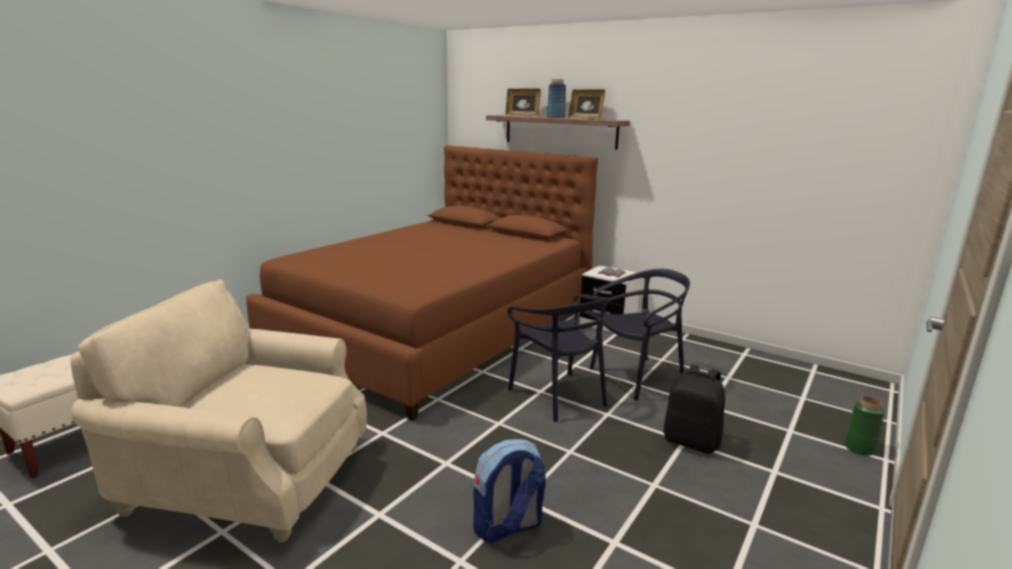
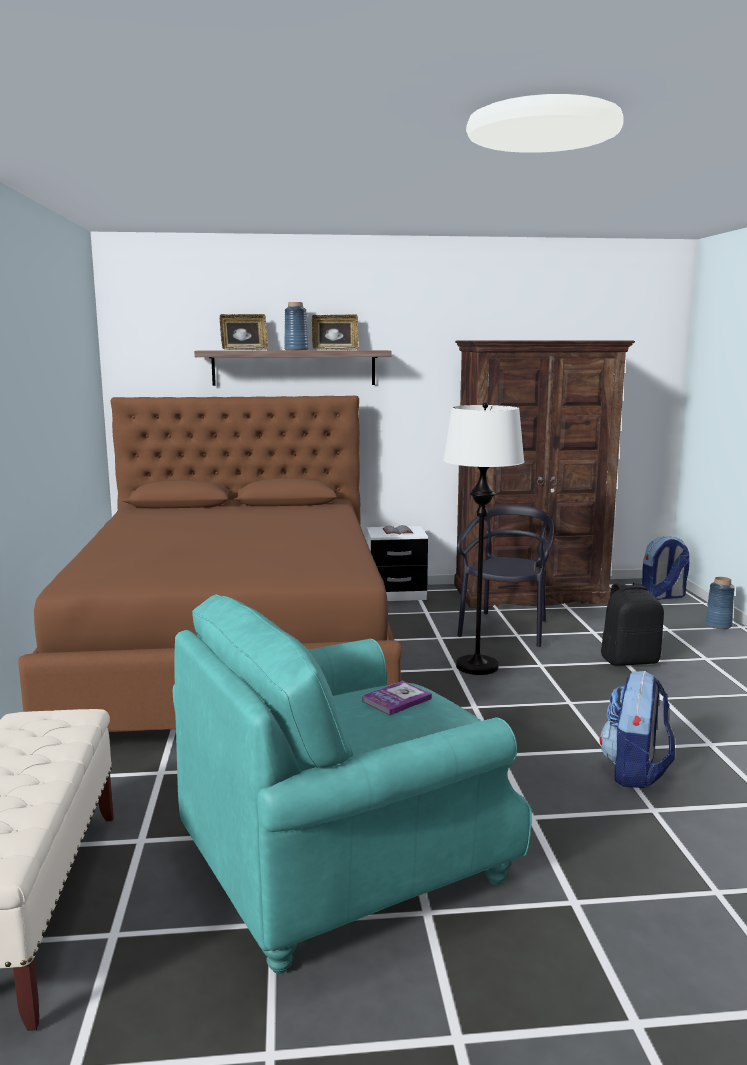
camera: 40 degrees left, 5 degrees down
beige armchair [71,279,367,543] -> turquoise armchair [173,594,531,974]
black chair [508,294,609,422] -> white floor lamp [443,402,525,675]
green vase [844,396,884,456] -> blue vase [705,577,735,629]
none -> book [362,681,432,716]
none -> brown wardrobe [454,340,635,608]
none -> backpack [642,536,690,600]

